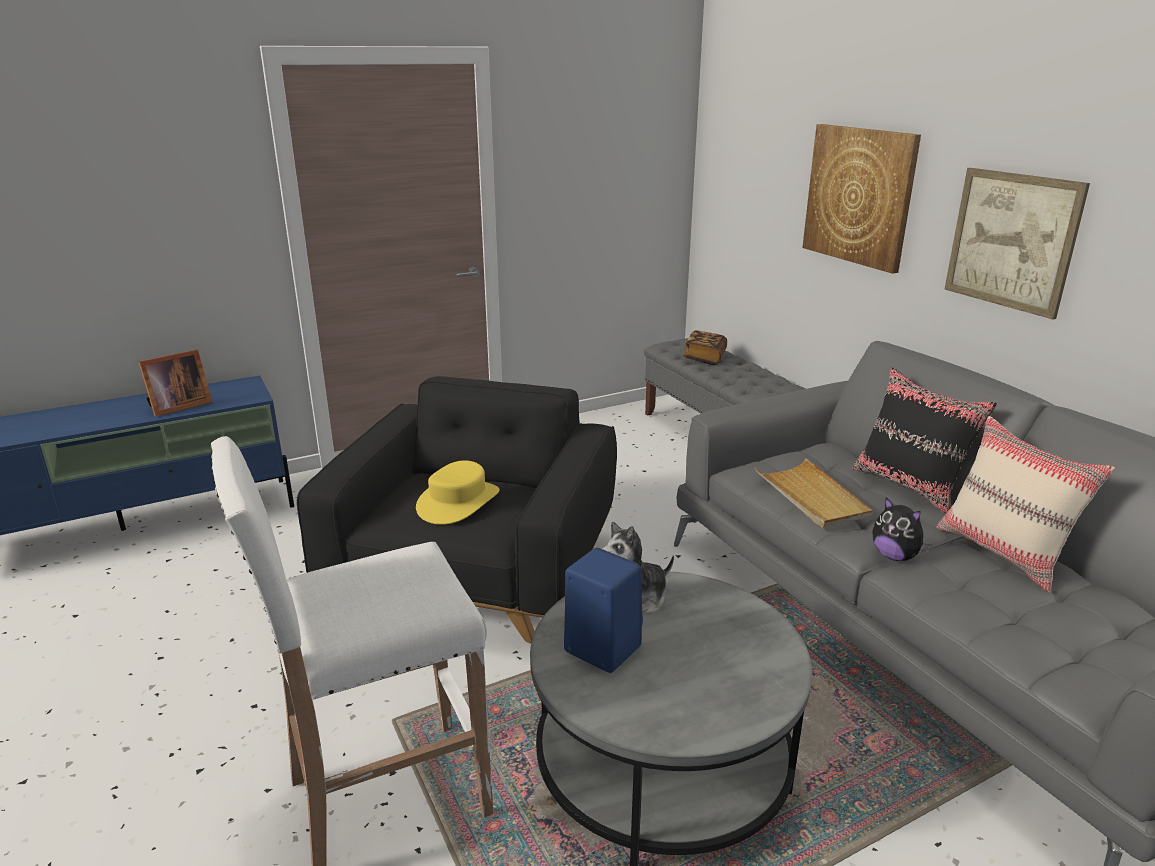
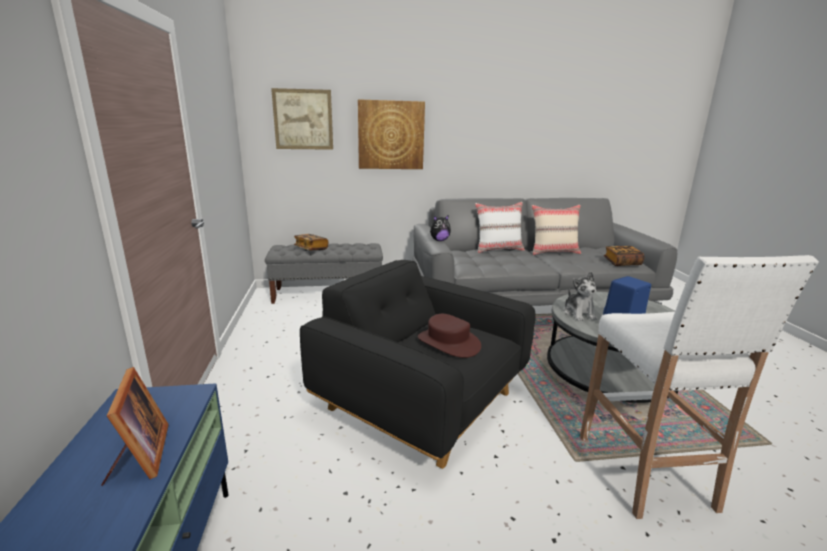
camera: 70 degrees left, 5 degrees down
yellow hat [416,460,500,525] -> brown hat [418,314,481,358]
beige tray [755,458,873,528] -> none
black pillow [852,368,997,513] -> white pillow [475,202,525,253]
plush toy [872,497,932,561] -> plush toy moved to [430,216,451,241]
picture [944,168,1090,319] -> picture moved to [271,88,333,150]
none -> book [604,246,645,266]

